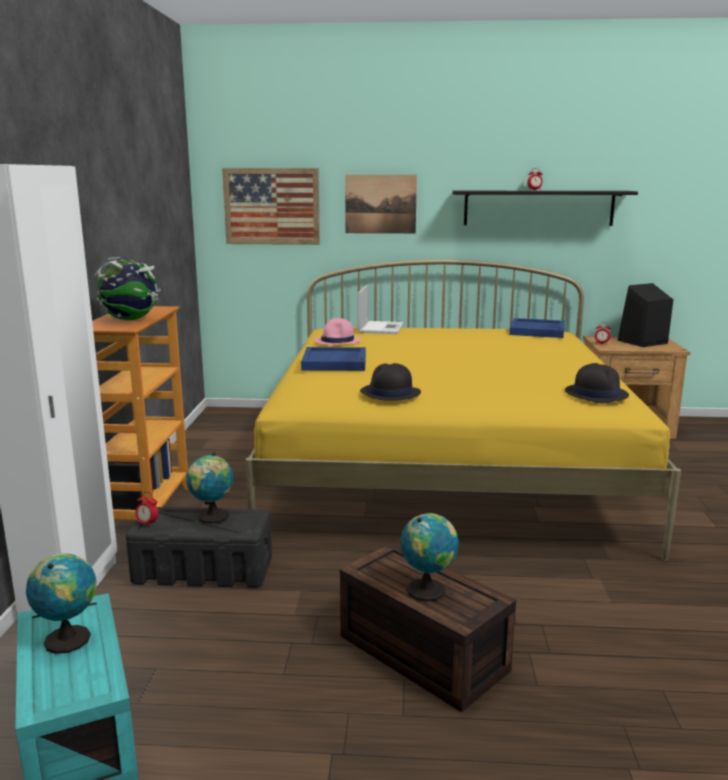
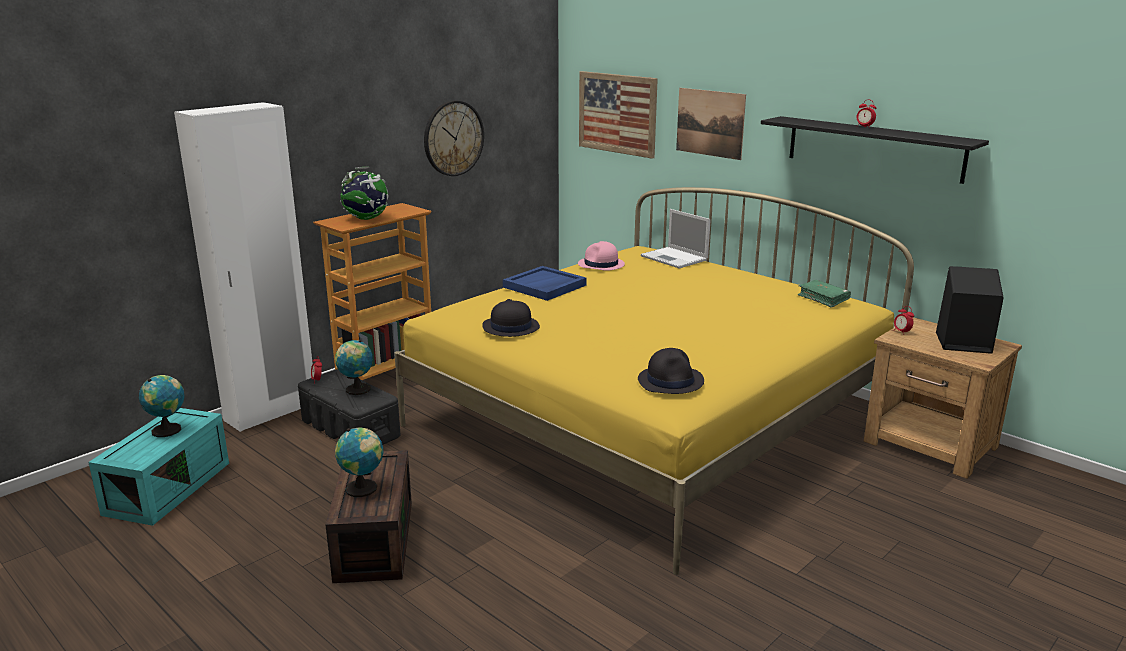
camera: 40 degrees right, 5 degrees up
laptop [357,285,404,334] -> laptop turned 90 degrees clockwise [641,209,711,269]
blue tray [509,318,565,338] -> green book [798,280,851,308]
none -> wall clock [424,100,484,176]

